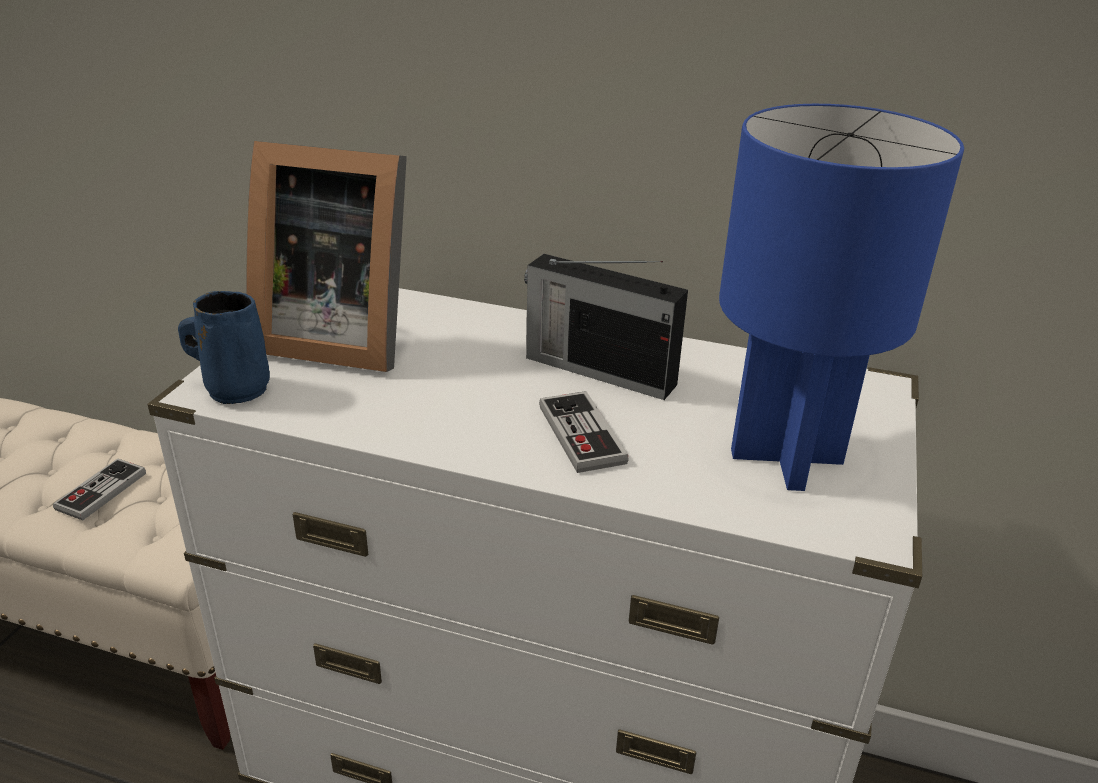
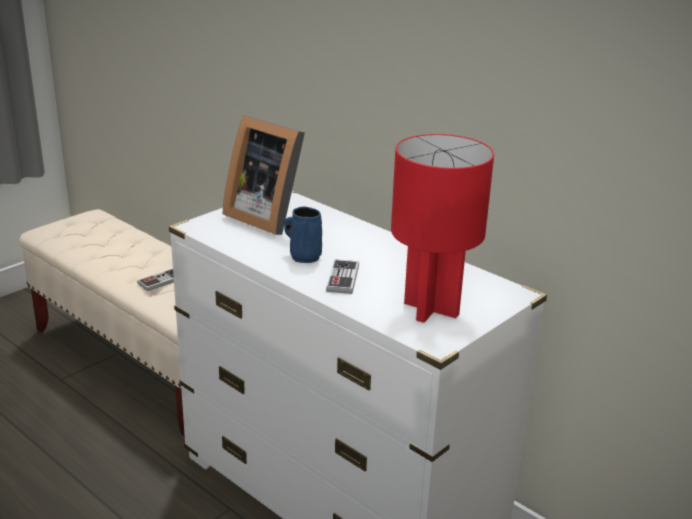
camera: 25 degrees right, 5 degrees down
blue mug [178,291,270,404] -> blue mug moved to [284,206,322,263]
radio [524,254,688,400] -> none
blue table lamp [719,104,964,491] -> red table lamp [391,134,494,323]

